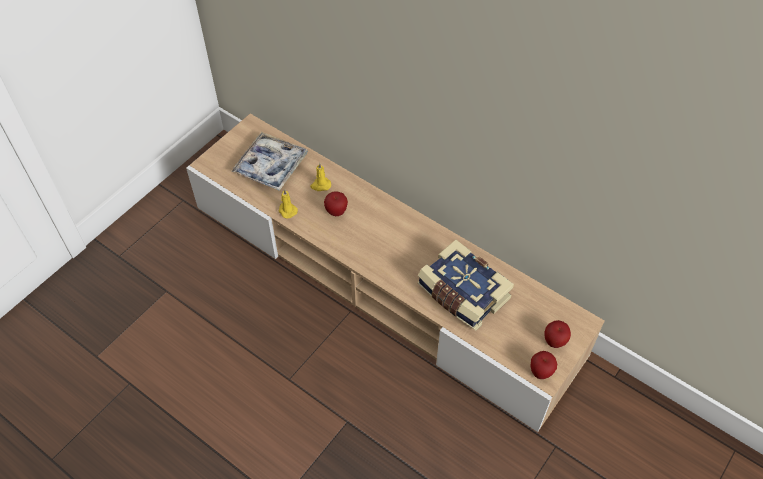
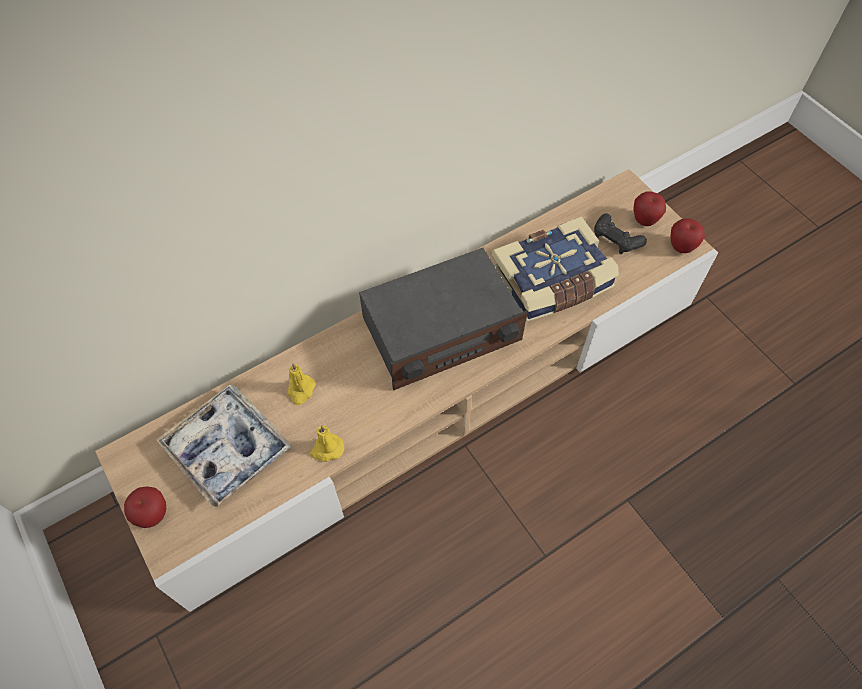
camera: 70 degrees left, 5 degrees up
apple [324,191,348,216] -> apple moved to [124,486,166,528]
none -> radio [359,248,528,390]
none -> black game controller [594,213,647,254]

